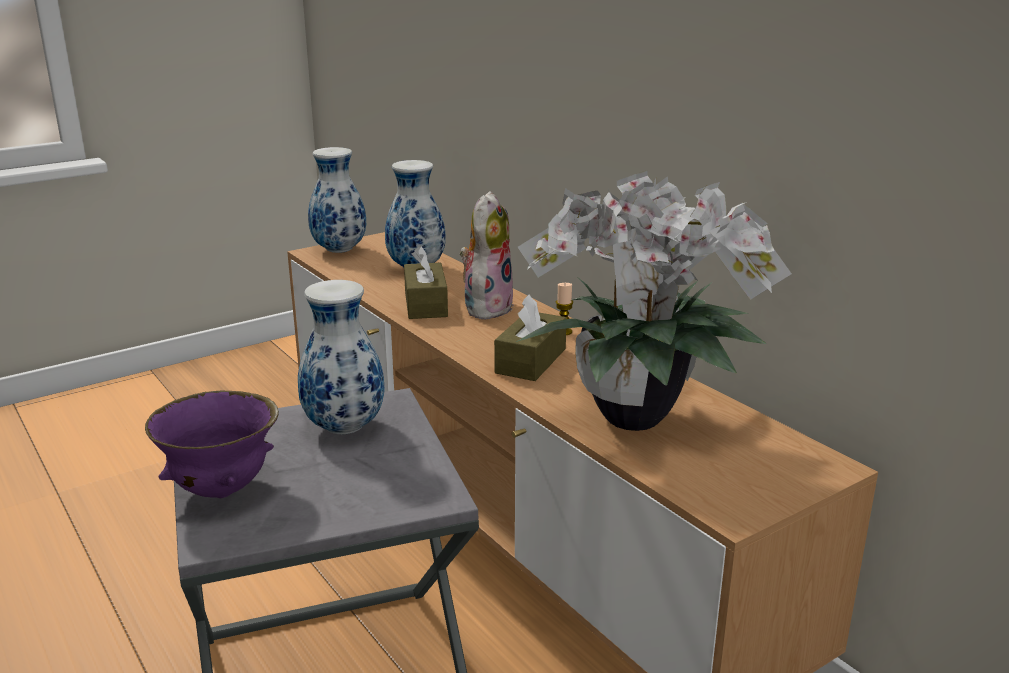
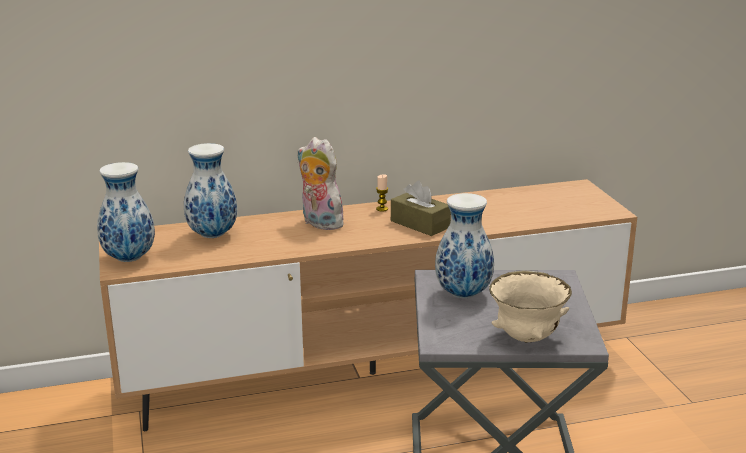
camera: 70 degrees left, 0 degrees up
purple bowl [145,390,279,498] -> beige bowl [489,270,572,342]
brown tissue box [404,246,448,319] -> none
potted plant [516,170,792,431] -> none

